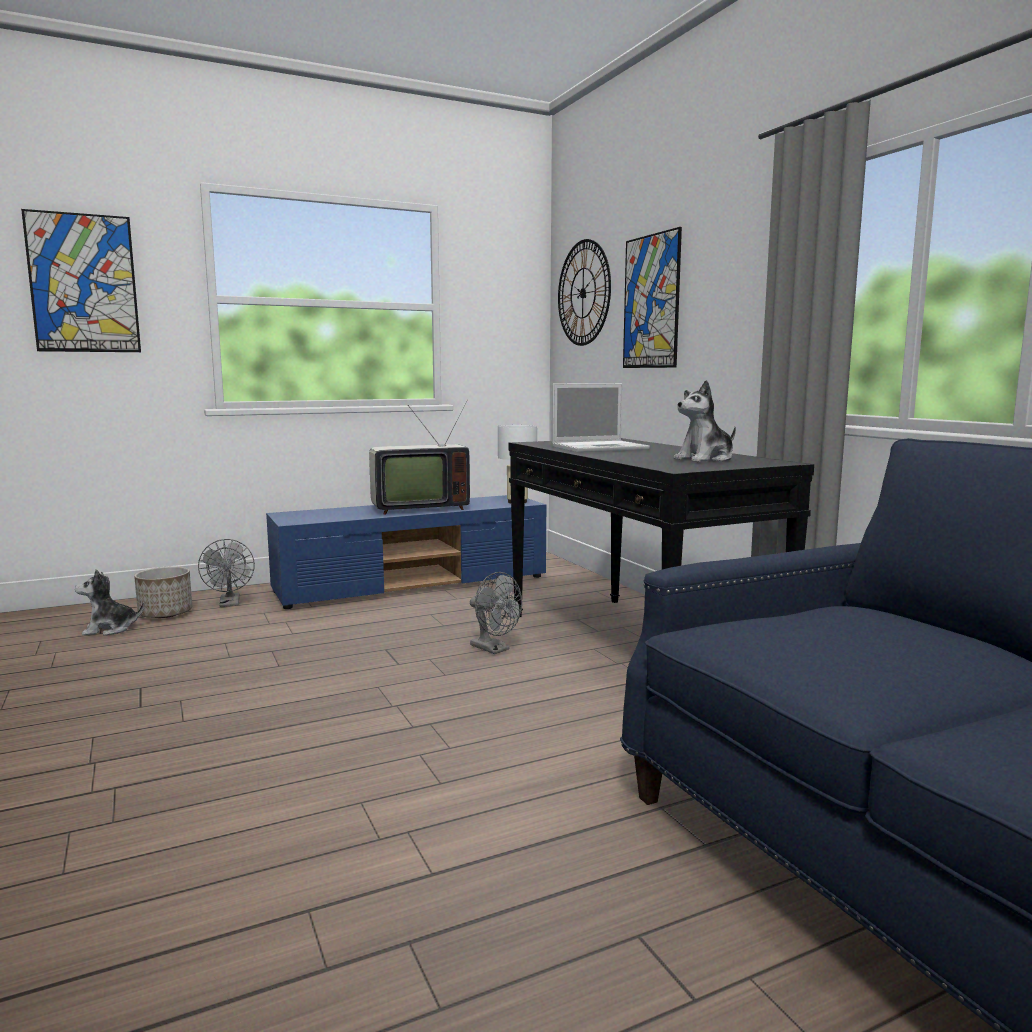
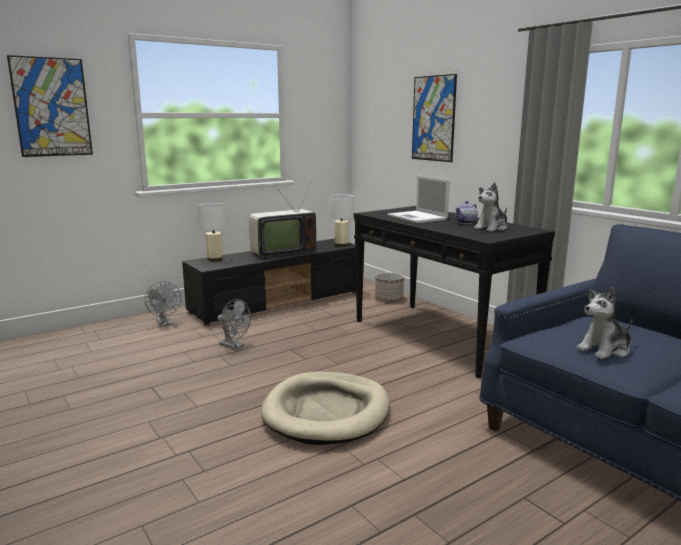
camera: 10 degrees left, 5 degrees up
plush toy [75,569,144,636] -> plush toy moved to [577,287,632,359]
planter [134,567,192,618] -> planter moved to [375,272,404,302]
blue tv stand [266,495,546,609] -> black tv stand [182,239,356,325]
grey fan [470,572,522,654] -> grey fan moved to [218,299,251,350]
laptop [551,383,650,452] -> laptop turned 90 degrees clockwise [387,175,450,223]
wall clock [558,239,611,346] -> none
none -> white table lamp [197,203,228,261]
none -> beige dog bed [261,372,390,445]
none -> teapot [455,201,478,224]

